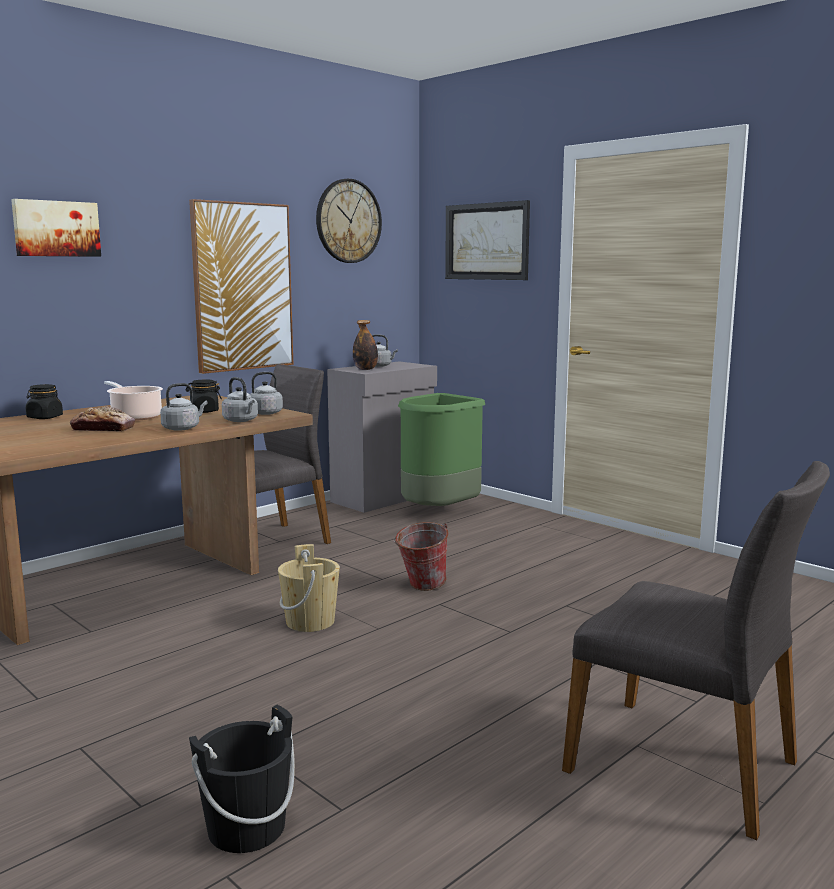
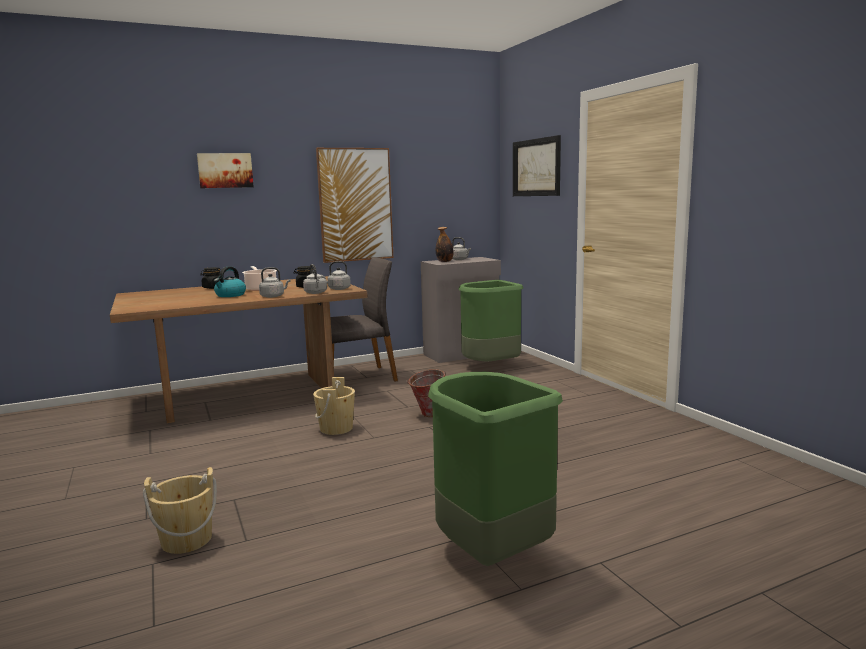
camera: 20 degrees right, 0 degrees up
bread [70,406,135,431] -> kettle [214,266,246,297]
black bucket [189,705,295,853] -> beige bucket [143,467,217,554]
wall clock [316,179,382,263] -> none
grey chair [562,461,830,840] -> green trash can [428,372,563,566]

